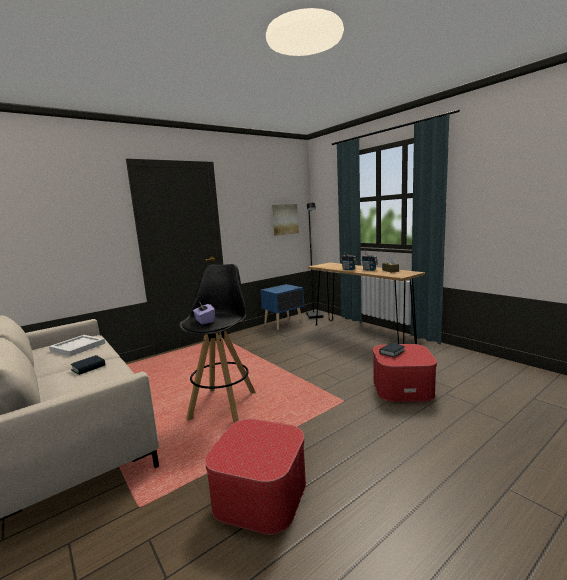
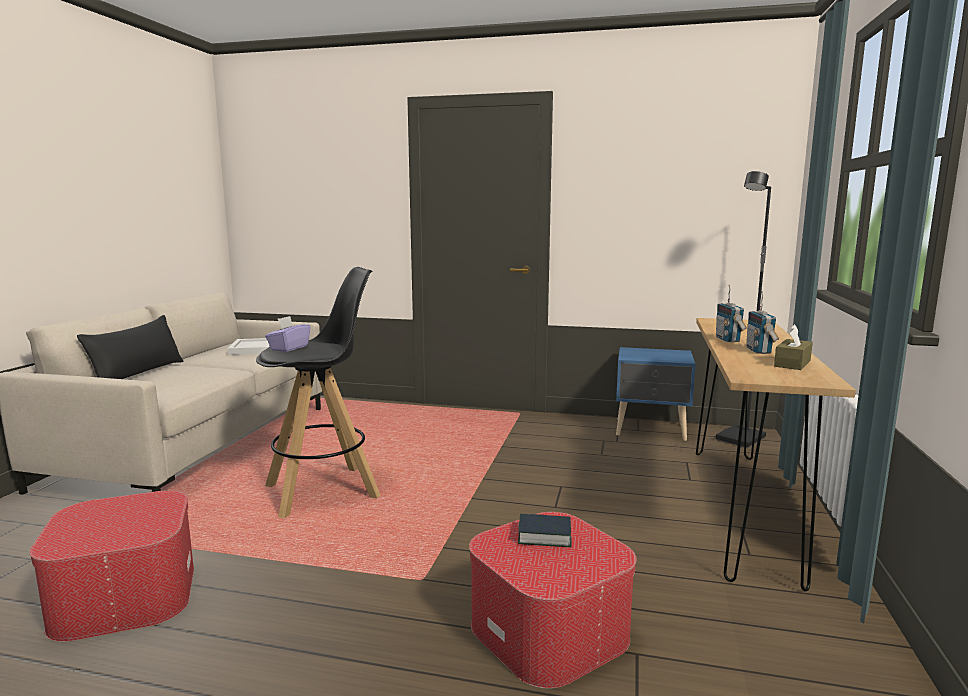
camera: 50 degrees right, 0 degrees up
book [71,355,105,375] -> none
picture [272,204,299,236] -> none
none -> black pillow [77,315,183,379]

